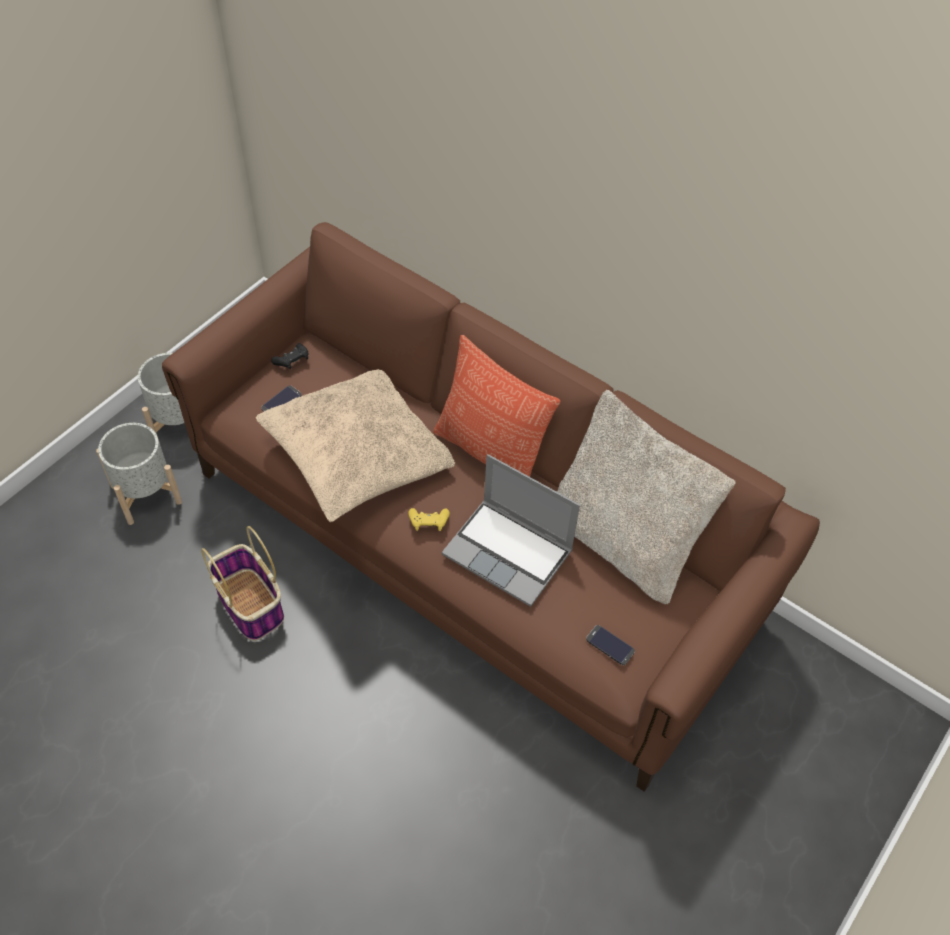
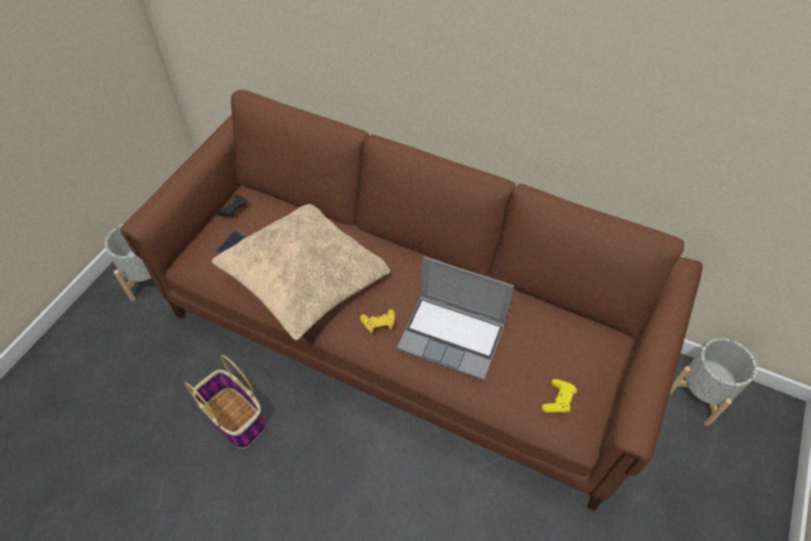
camera: 10 degrees left, 0 degrees up
grey planter [96,423,182,525] -> grey planter moved to [670,338,757,426]
orange pillow [433,335,560,477] -> none
beige pillow [557,390,736,604] -> none
phone [586,625,635,665] -> yellow game controller [541,379,577,413]

